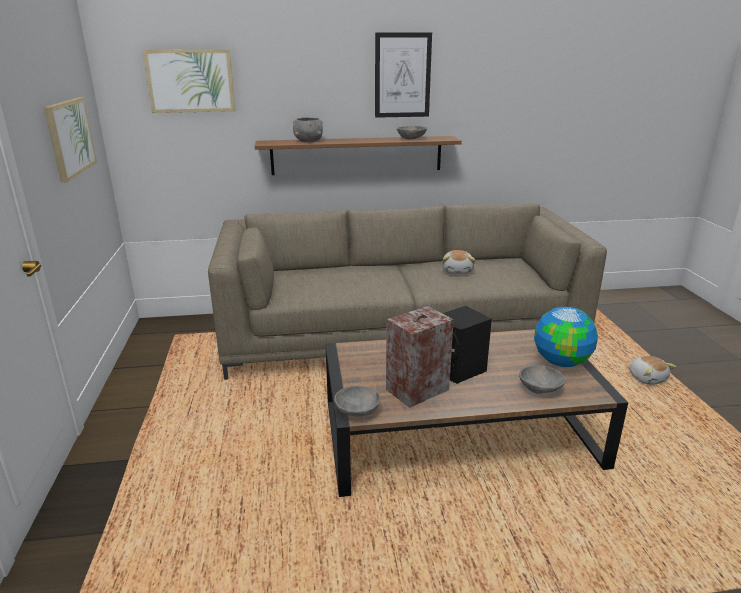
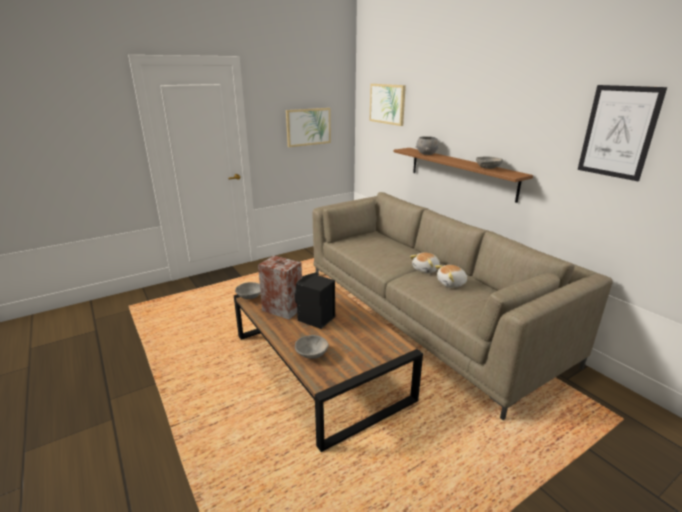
camera: 65 degrees right, 0 degrees up
picture [375,32,432,118] -> picture moved to [578,85,667,181]
globe [534,307,598,367] -> none
plush toy [629,356,676,385] -> plush toy moved to [410,252,440,273]

